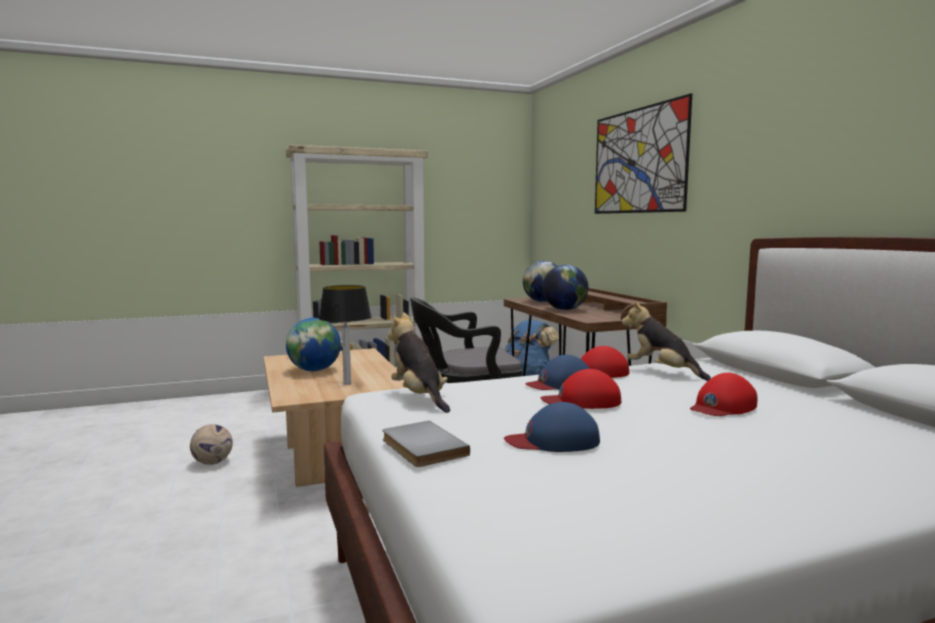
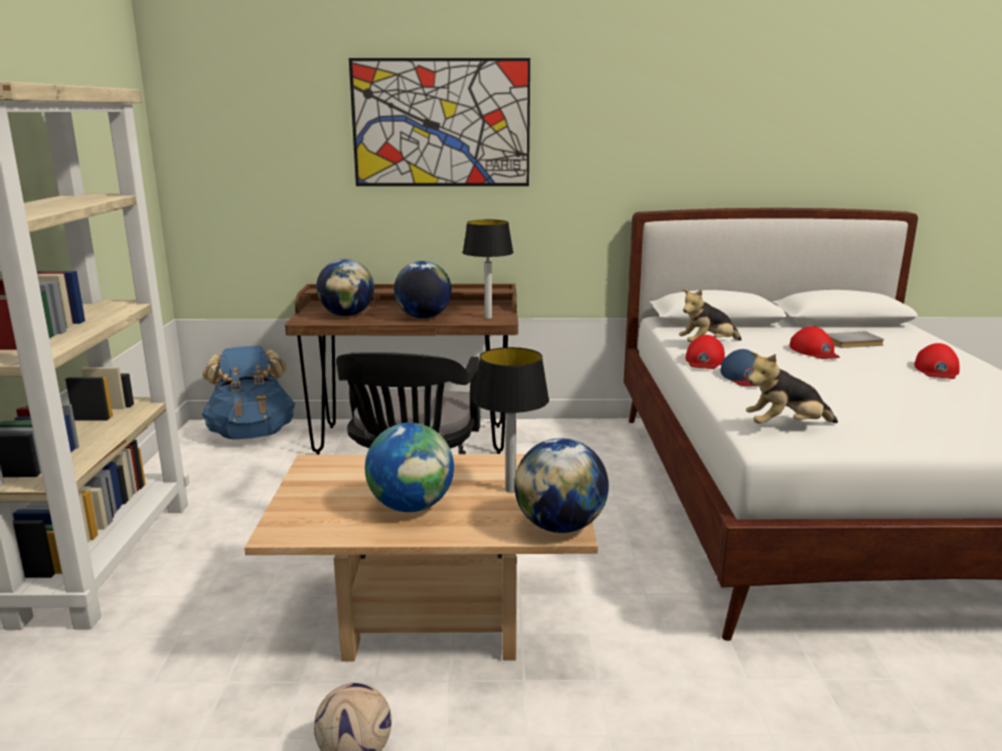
camera: 70 degrees left, 10 degrees up
grey book [382,421,470,467] -> grey book moved to [827,331,884,348]
blue cap [504,402,600,452] -> none
red cap [540,369,621,409] -> red cap moved to [914,343,959,379]
none -> table lamp [462,219,514,319]
none -> globe [514,438,609,533]

